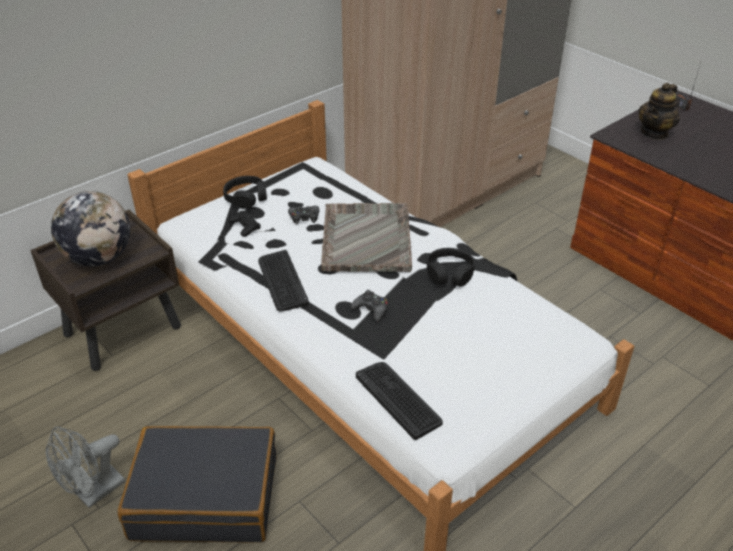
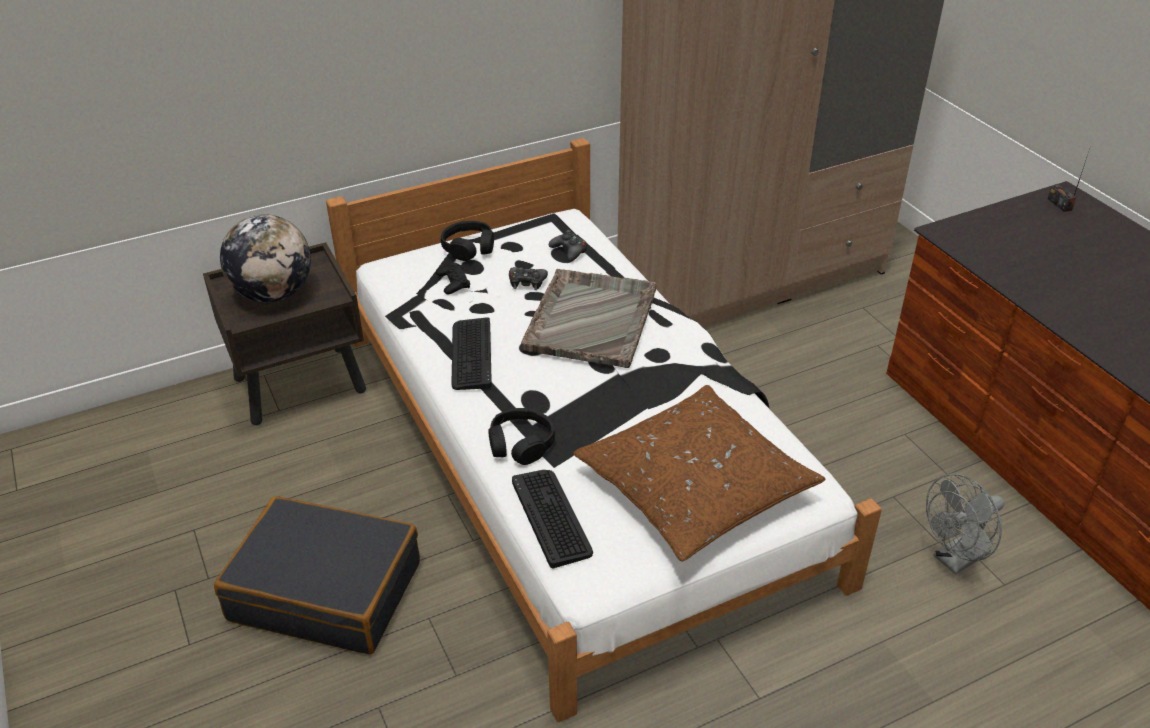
camera: 15 degrees right, 0 degrees up
grey fan [46,427,126,508] -> grey fan moved to [926,474,1004,575]
black game controller [351,290,389,321] -> black game controller moved to [549,230,587,261]
black headphones [427,248,475,286] -> black headphones moved to [488,408,555,465]
teapot [638,83,680,140] -> none
none -> brown pillow [573,385,825,561]

